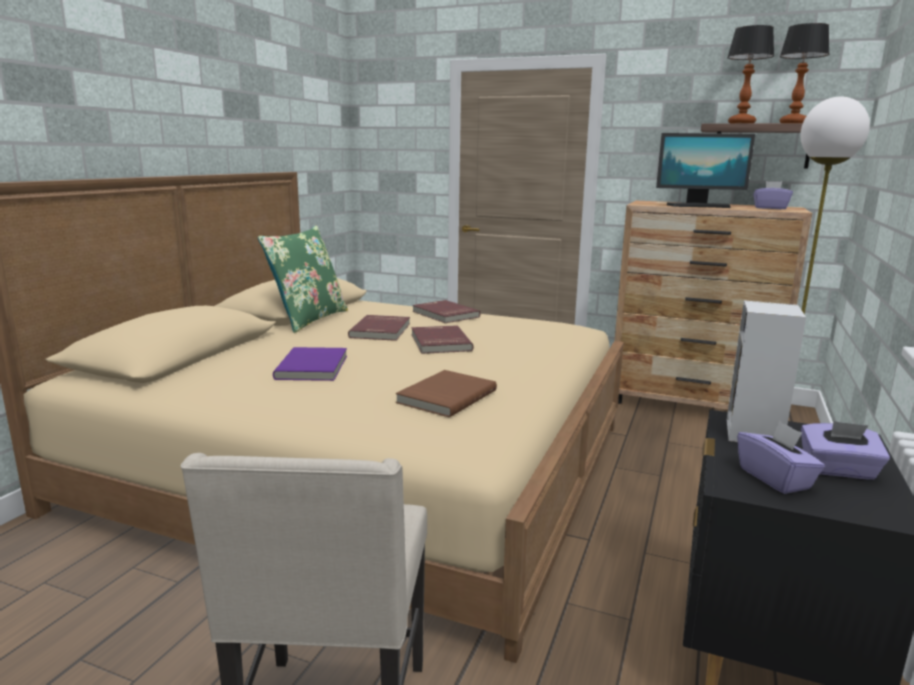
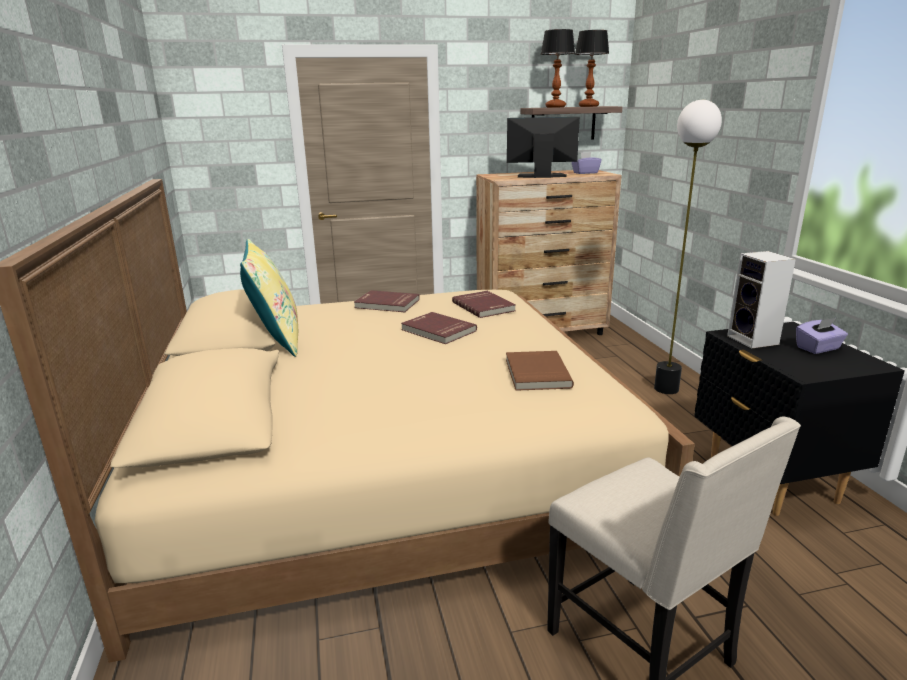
camera: 35 degrees left, 5 degrees up
green pillow [258,226,348,333] -> yellow pillow [240,239,298,357]
purple book [273,347,347,381] -> none
red book [348,315,410,341] -> red book moved to [452,291,516,318]
monitor [656,133,755,208] -> monitor turned 150 degrees counterclockwise [507,117,580,178]
purple tissue box [737,421,825,494] -> none

